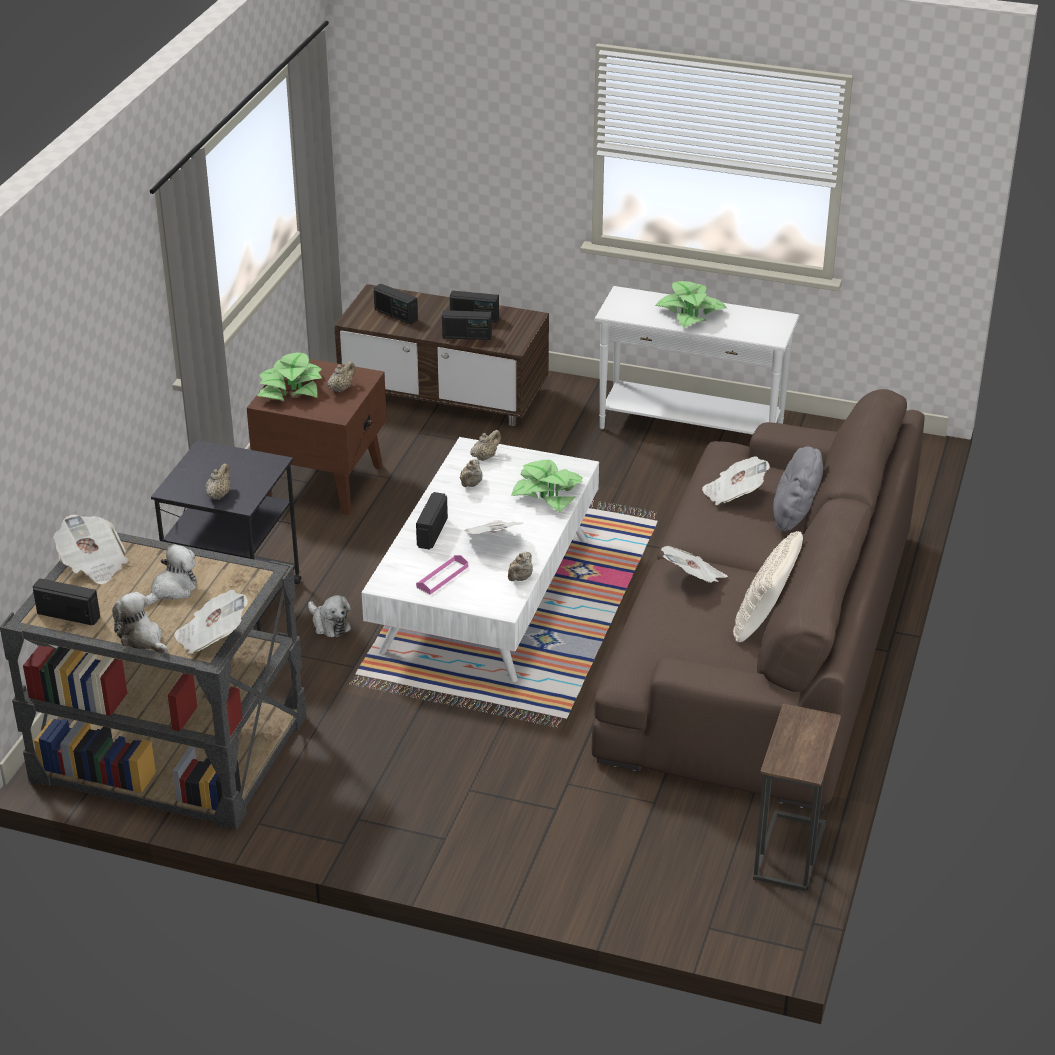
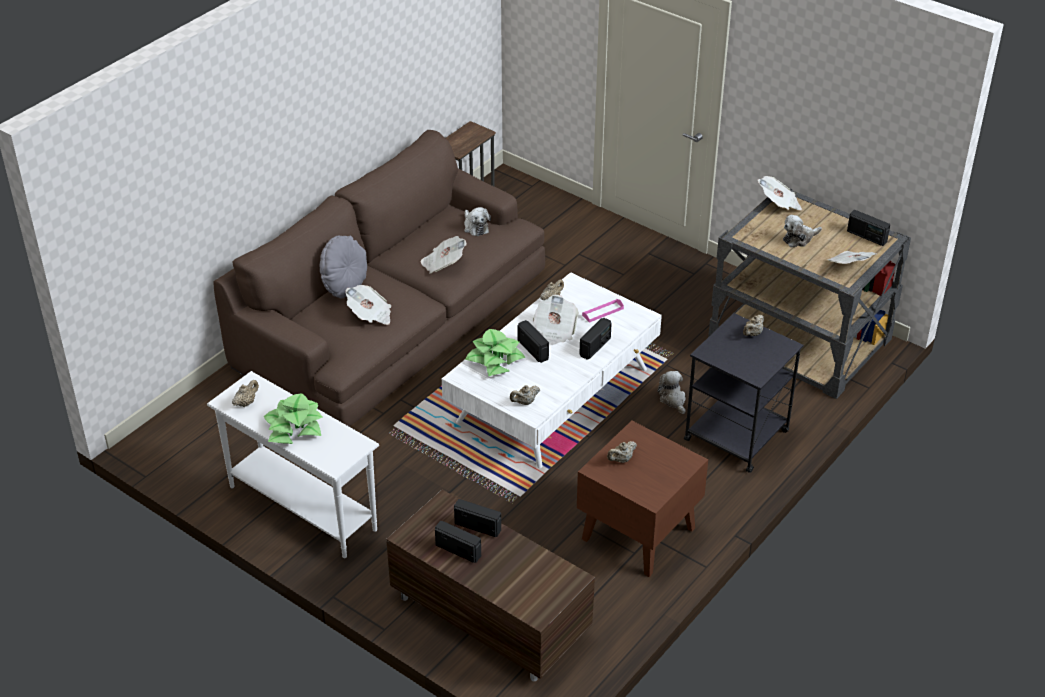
camera: 160 degrees left, 5 degrees up
plush toy [112,592,168,654] -> plush toy moved to [464,207,491,236]
potted plant [257,353,322,401] -> none
radio [374,284,418,325] -> radio moved to [517,320,549,363]
beige teapot [460,459,482,487] -> beige teapot moved to [232,380,259,407]
beige pillow [733,531,803,642] -> none

